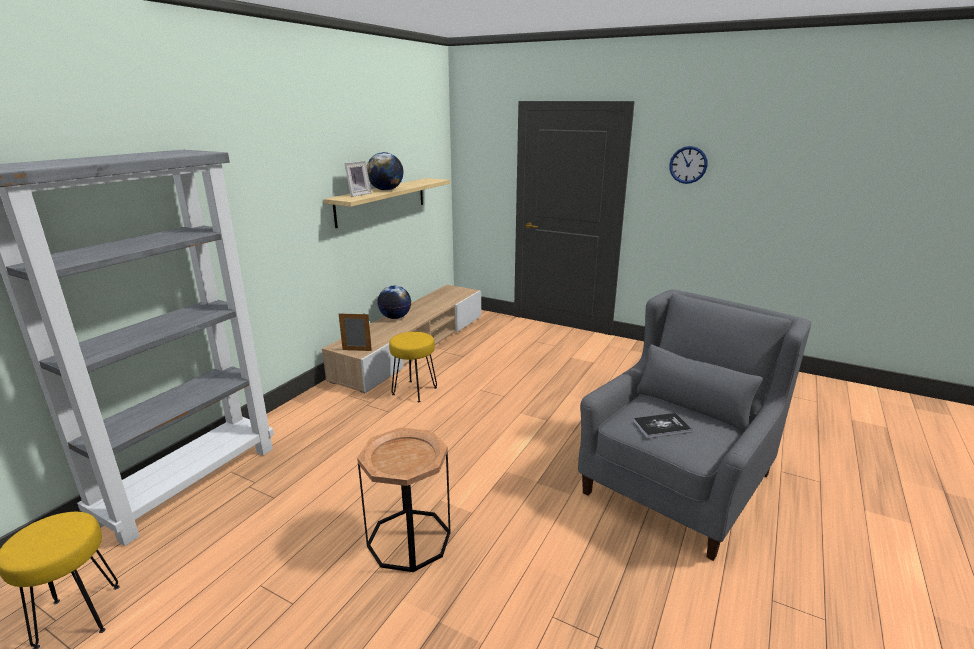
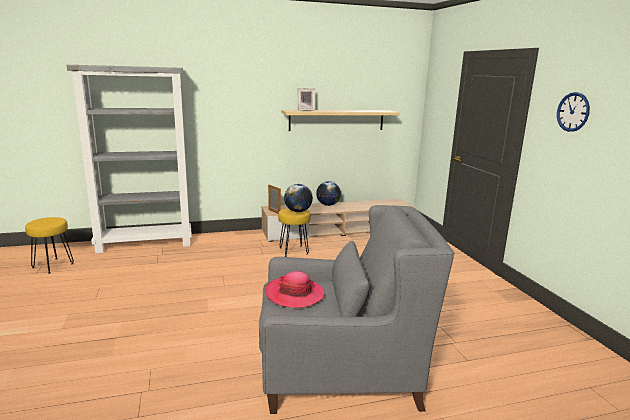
camera: 45 degrees right, 5 degrees down
brown side table [357,428,451,572] -> none
globe [367,152,404,191] -> globe moved to [284,184,313,212]
book [633,413,692,438] -> hat [265,271,324,308]

